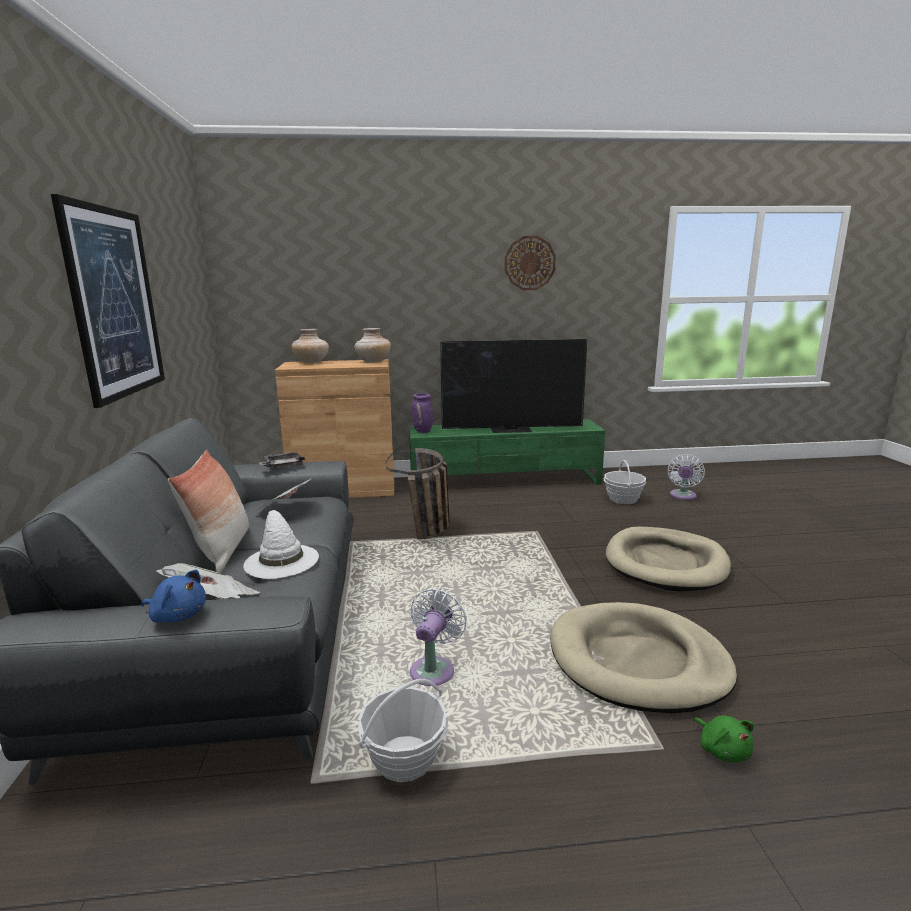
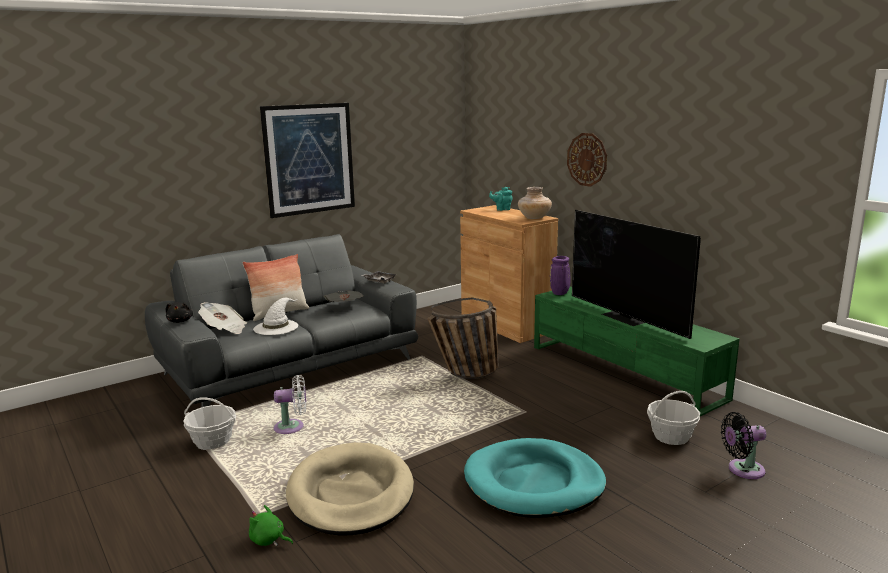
camera: 60 degrees right, 0 degrees up
blue plush toy [141,570,206,623] -> black plush toy [165,302,193,323]
beige vase [291,329,329,363] -> turquoise teapot [489,187,513,211]
wall clock [505,236,556,290] -> wall clock moved to [567,133,607,187]
beige dog bed [606,527,731,591] -> turquoise dog bed [464,438,606,518]
white fan [668,454,705,500] -> black fan [721,412,767,479]
green plush toy [693,715,754,762] -> green plush toy turned 75 degrees clockwise [249,505,293,546]

